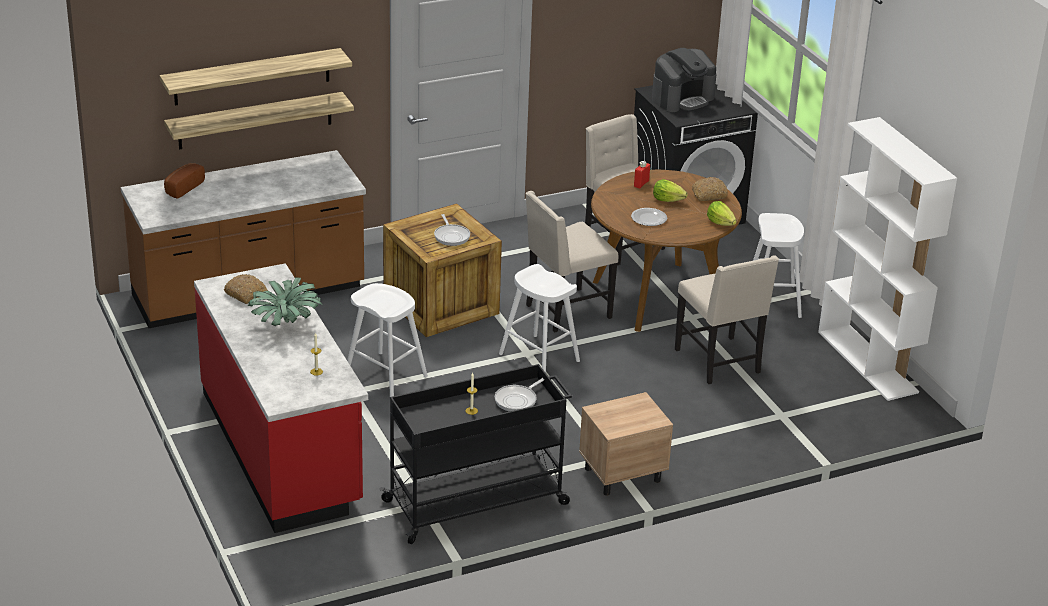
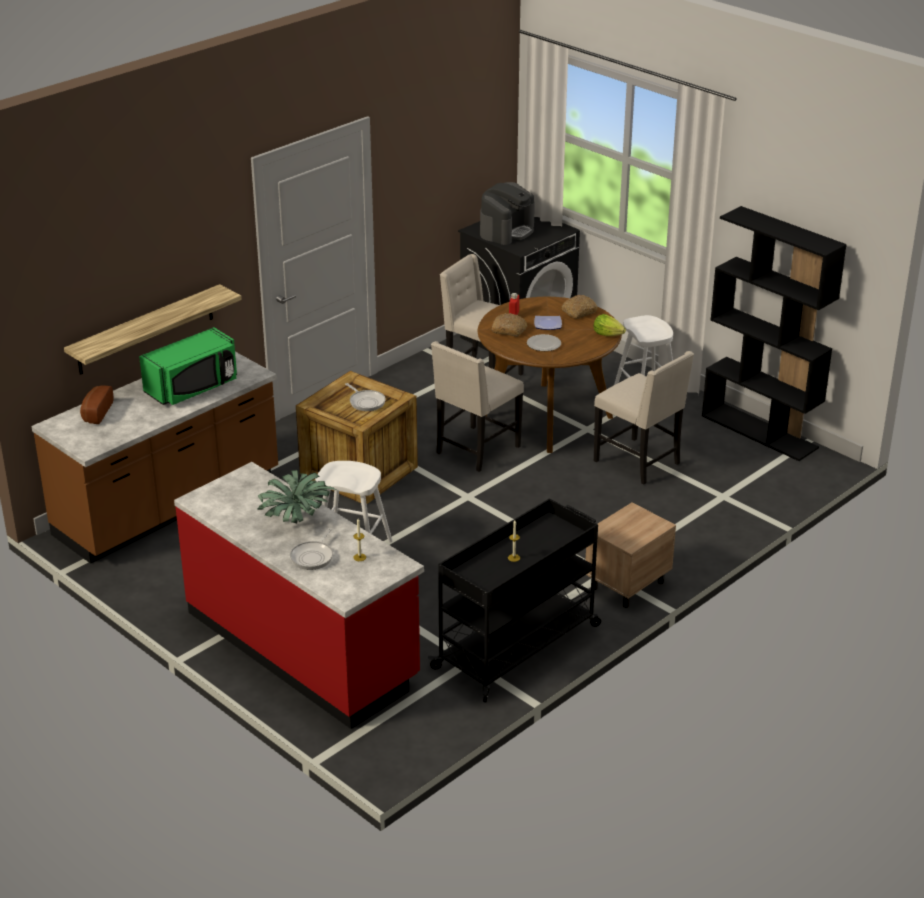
camera: 20 degrees left, 0 degrees up
shelf [160,48,352,106] -> none
bread [224,274,268,304] -> bread moved to [492,313,527,337]
frying pan [495,378,544,412] -> frying pan moved to [290,528,333,570]
white stool [499,264,580,373] -> none
lettuce [653,179,688,202] -> plate [534,316,562,330]
white bookcase [818,117,957,401] -> black bookcase [702,206,847,461]
none -> green microwave [139,327,237,405]

